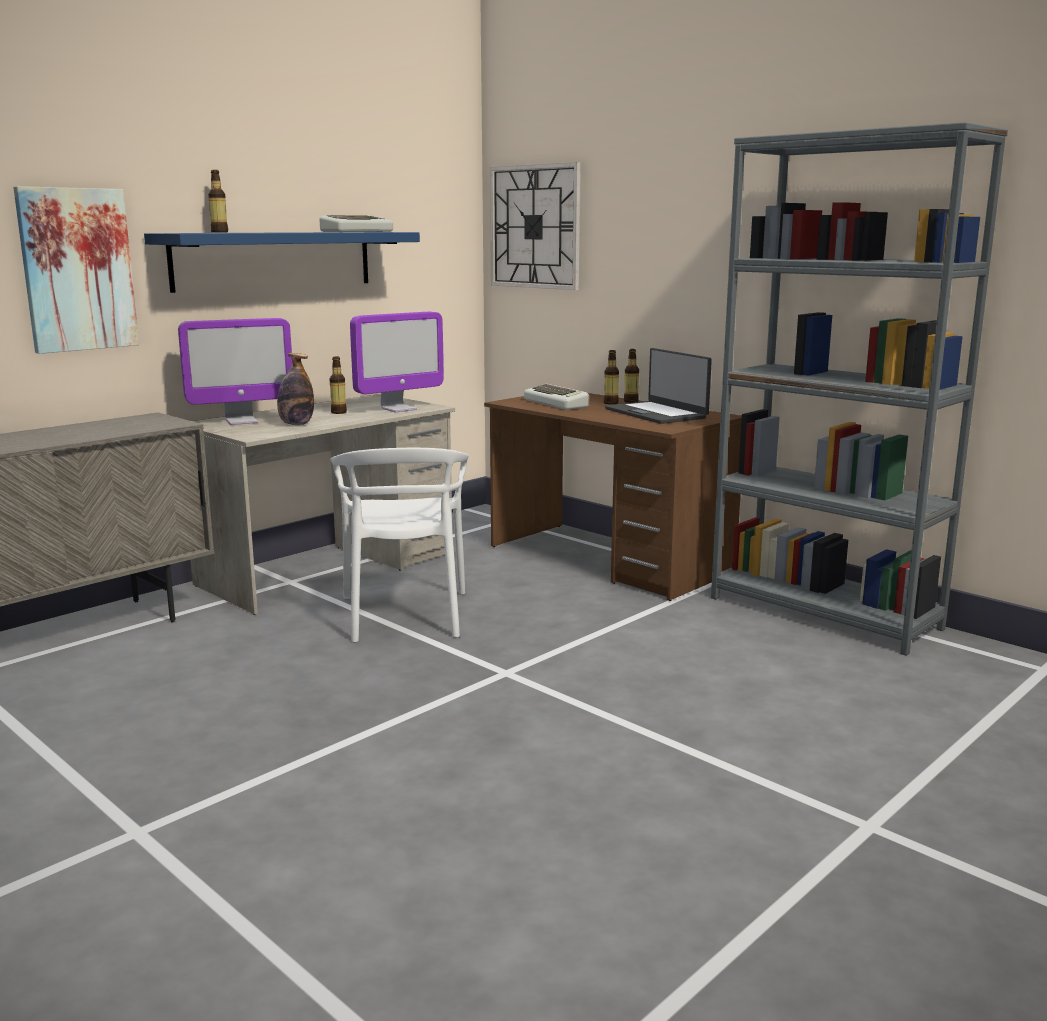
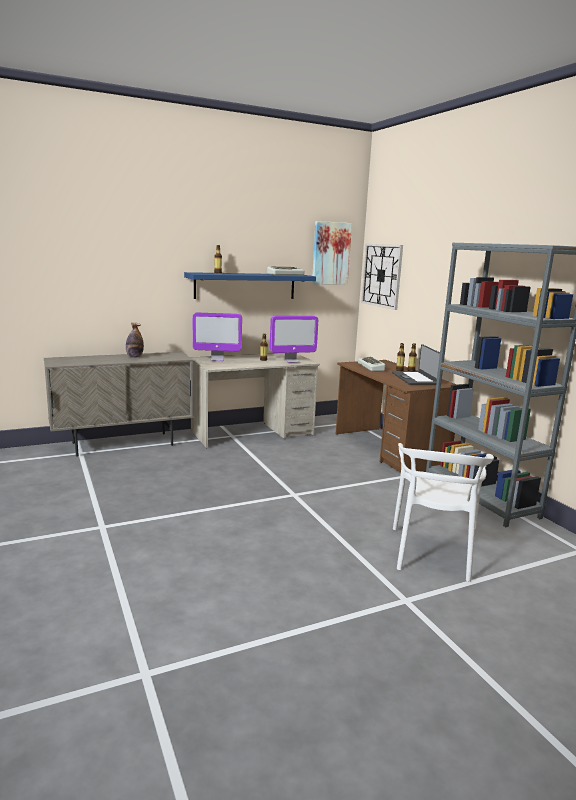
camera: 20 degrees right, 0 degrees up
picture [13,186,139,354] -> picture moved to [312,221,352,285]
bottle [277,353,314,425] -> bottle moved to [126,323,144,357]
white chair [330,448,469,643] -> white chair moved to [393,443,494,582]

